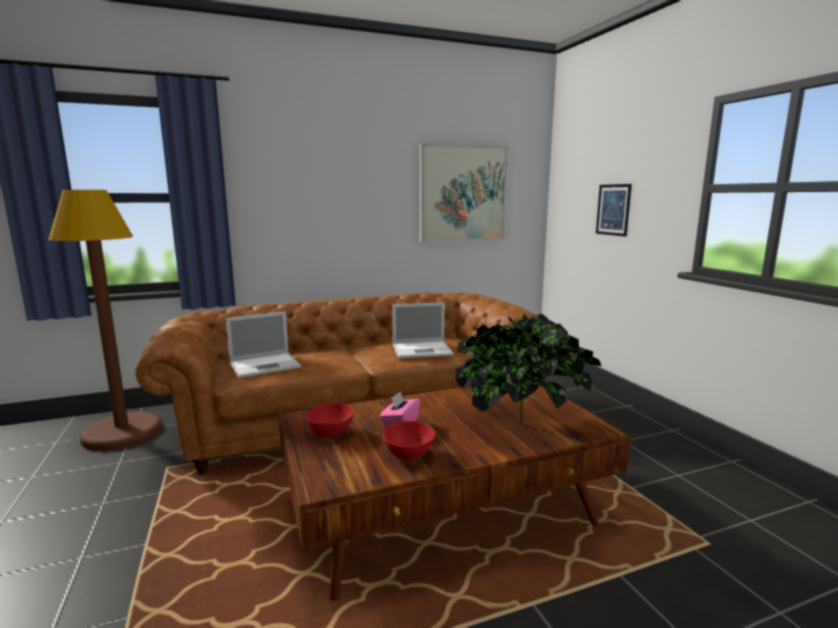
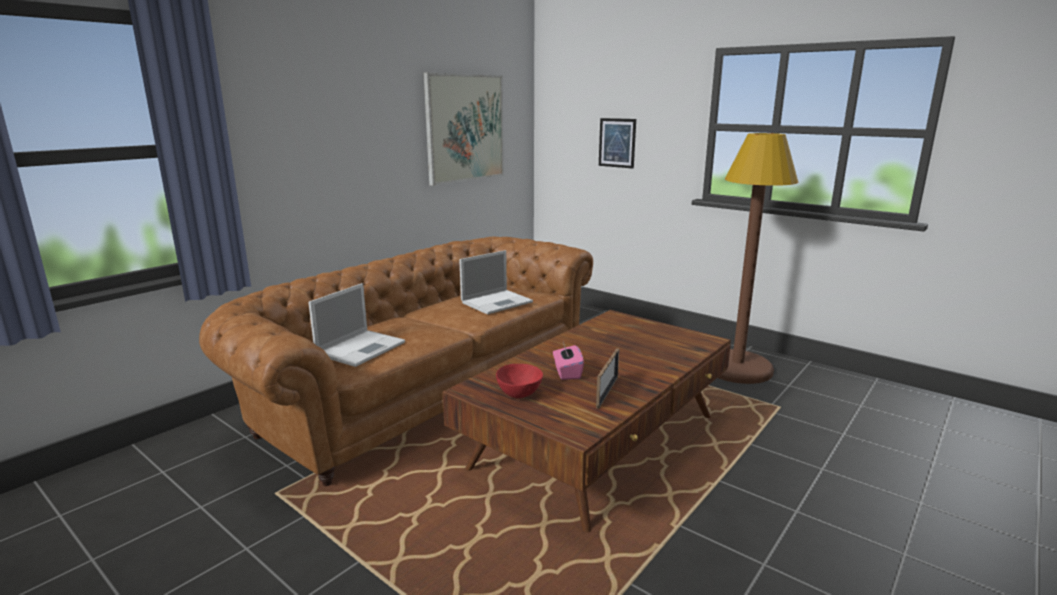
camera: 30 degrees left, 5 degrees up
brown floor lamp [48,190,162,451] -> brown floor lamp moved to [718,133,798,384]
red bowl [383,421,435,461] -> picture frame [596,348,619,409]
potted plant [455,313,601,425] -> none

